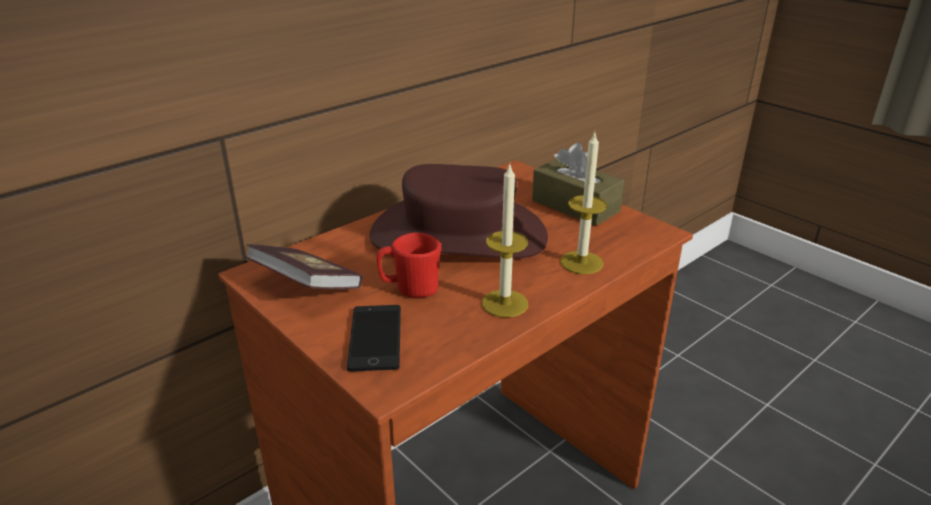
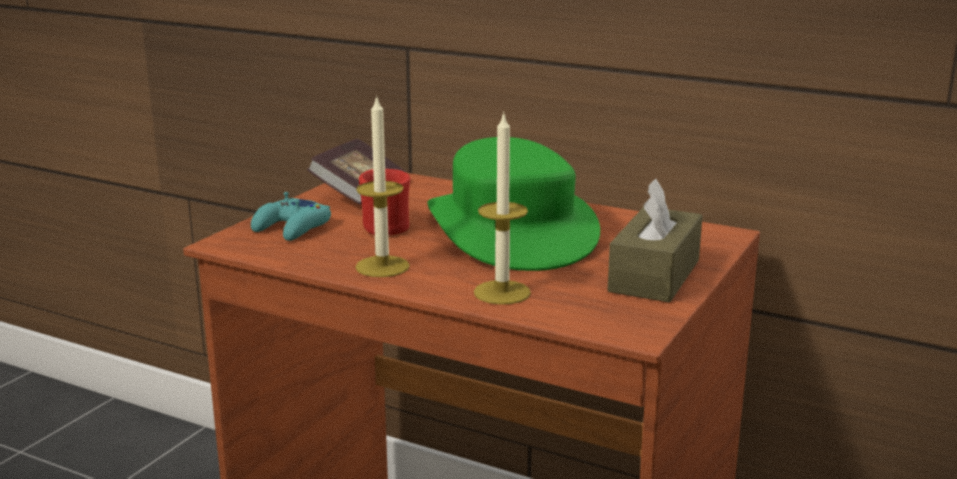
camera: 70 degrees right, 10 degrees down
phone [347,305,401,371] -> turquoise game controller [251,192,331,241]
brown hat [370,164,548,259] -> green hat [427,137,600,271]

